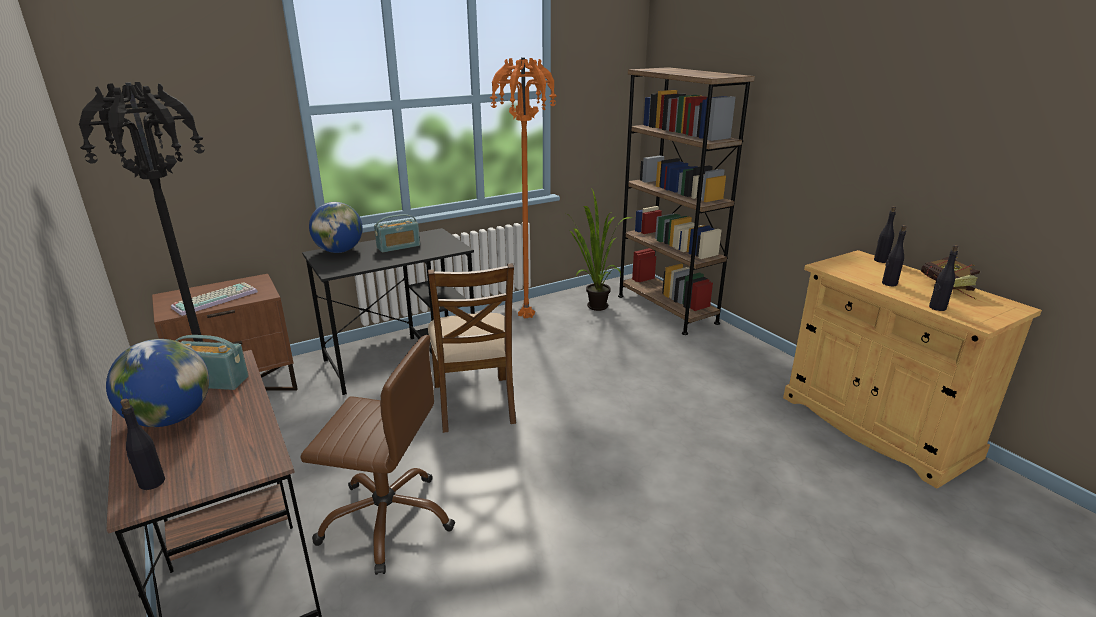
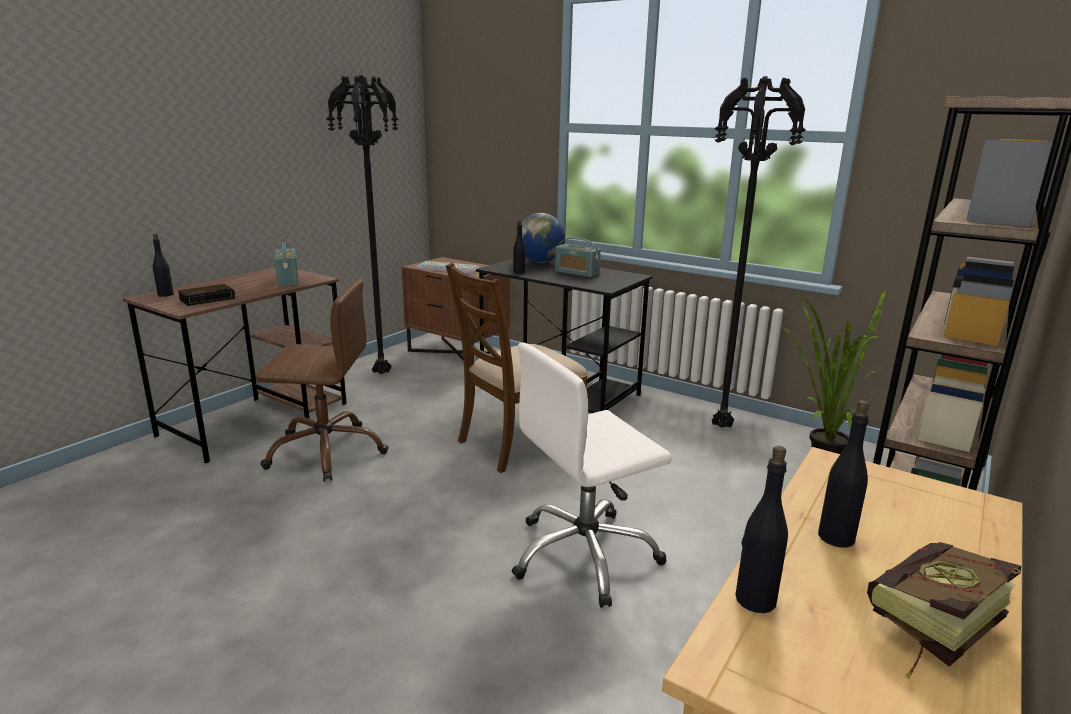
camera: 65 degrees right, 5 degrees down
globe [106,339,209,427] -> none
brown office chair [300,335,455,575] -> brown office chair turned 75 degrees counterclockwise [256,279,389,482]
orange floor lamp [490,57,557,319] -> black floor lamp [712,76,806,428]
black bottle [874,206,896,263] -> black bottle moved to [513,220,526,274]
none -> alarm clock [178,284,235,306]
none -> white office chair [512,343,672,608]

